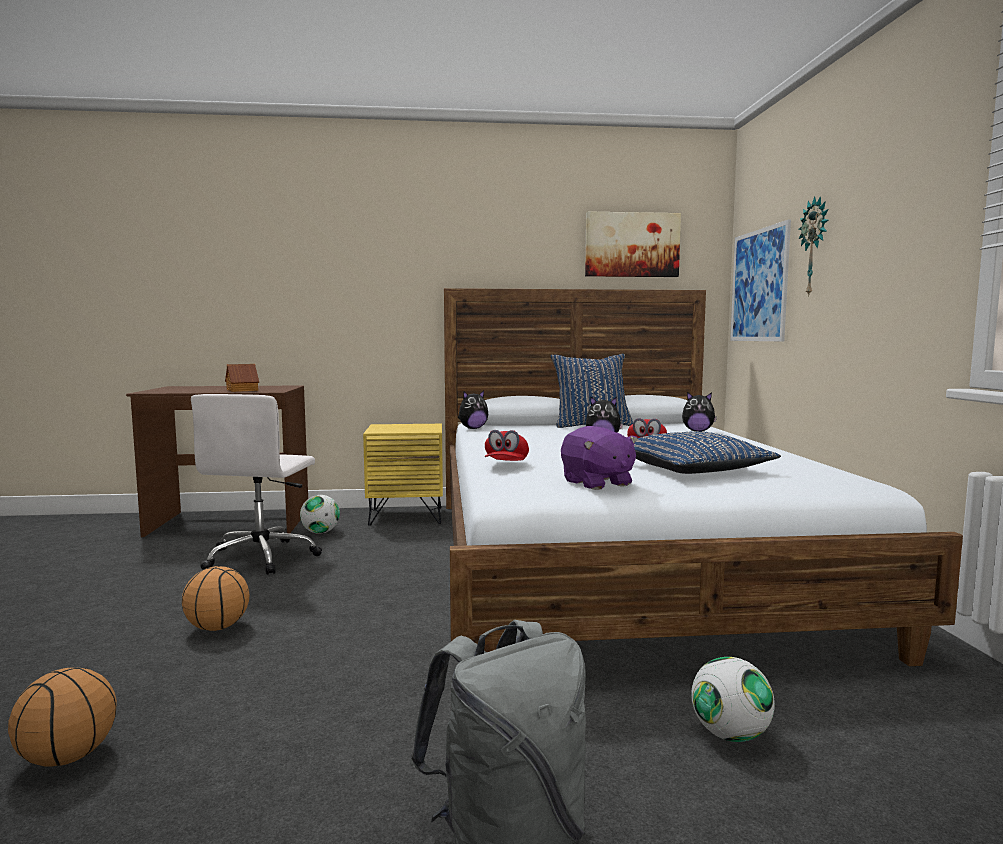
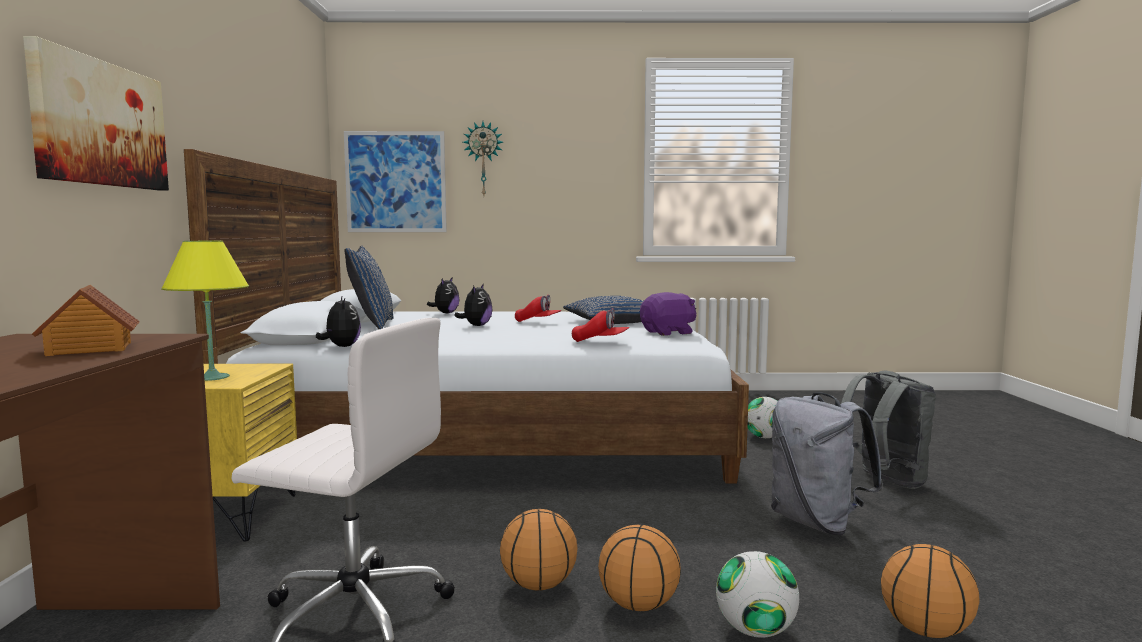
camera: 85 degrees left, 0 degrees up
football [300,495,340,534] -> football moved to [716,551,799,638]
picture [585,211,681,277] -> picture moved to [23,36,169,191]
none -> yellow table lamp [161,241,249,381]
none -> basketball [500,509,577,591]
none -> grey backpack [771,393,883,535]

